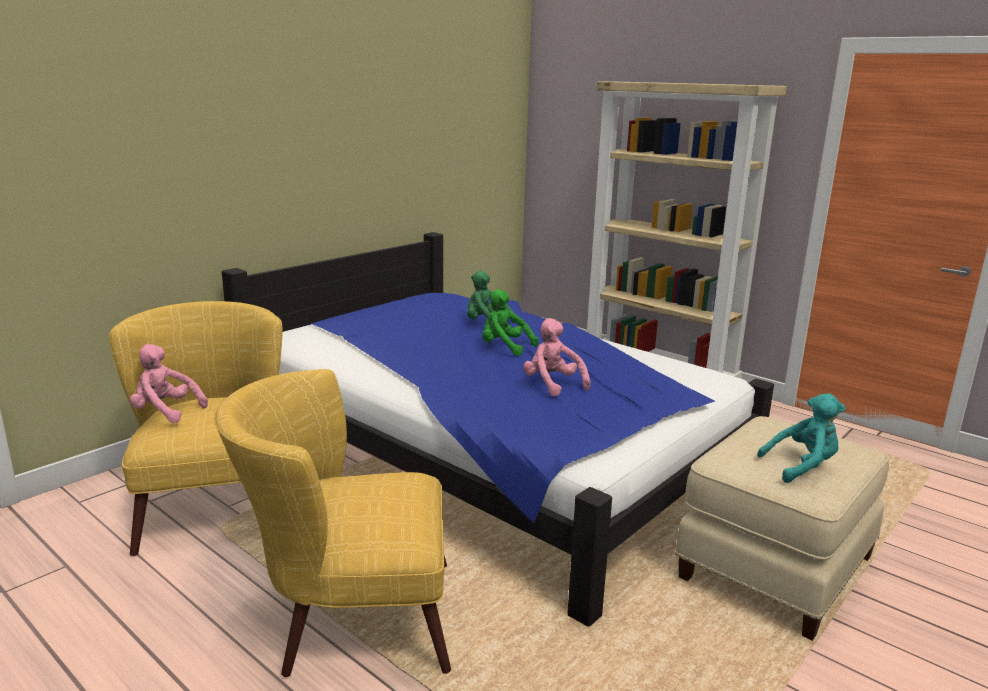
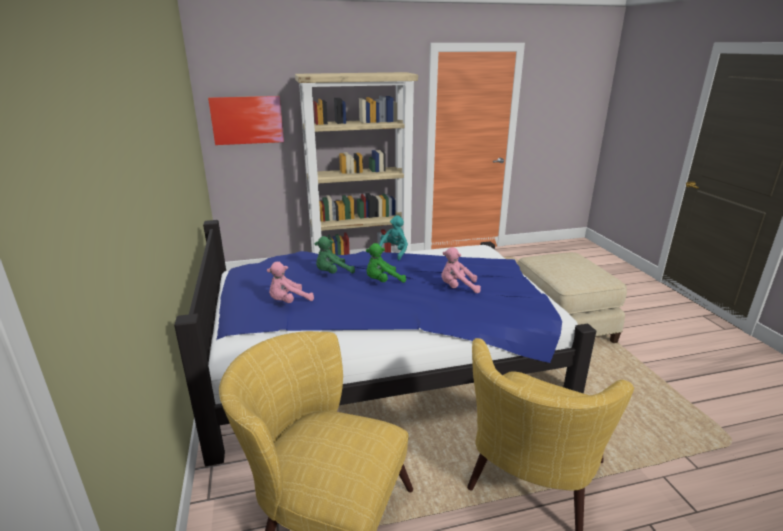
camera: 55 degrees left, 5 degrees up
pink plush toy [130,344,208,423] -> pink plush toy moved to [267,262,314,303]
turquoise plush toy [757,393,846,483] -> turquoise plush toy moved to [379,215,408,260]
none -> picture [208,96,284,145]

